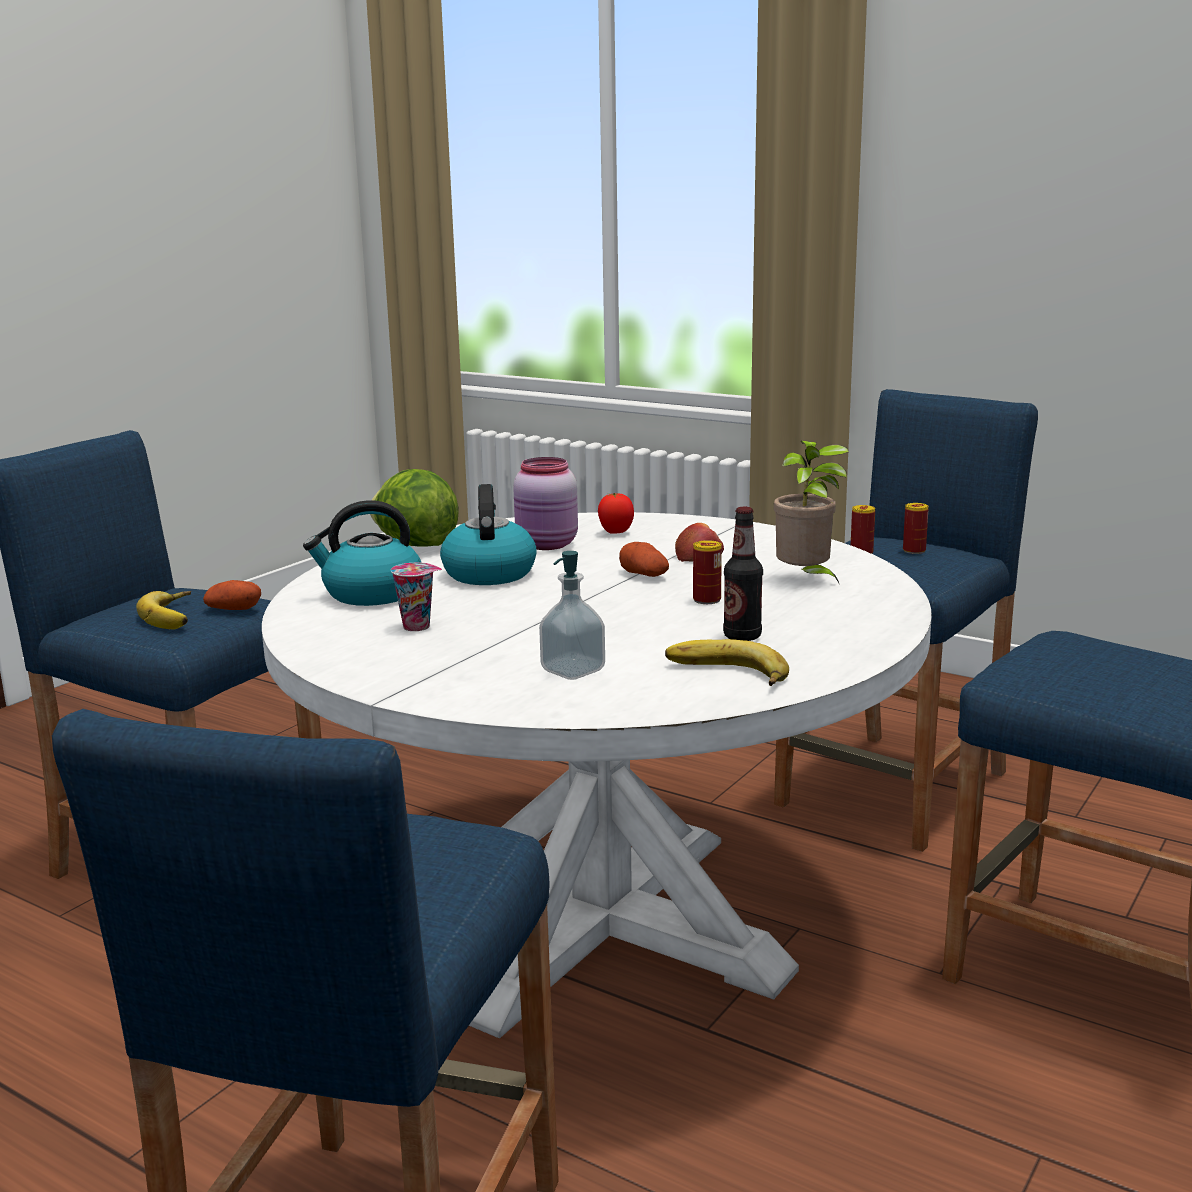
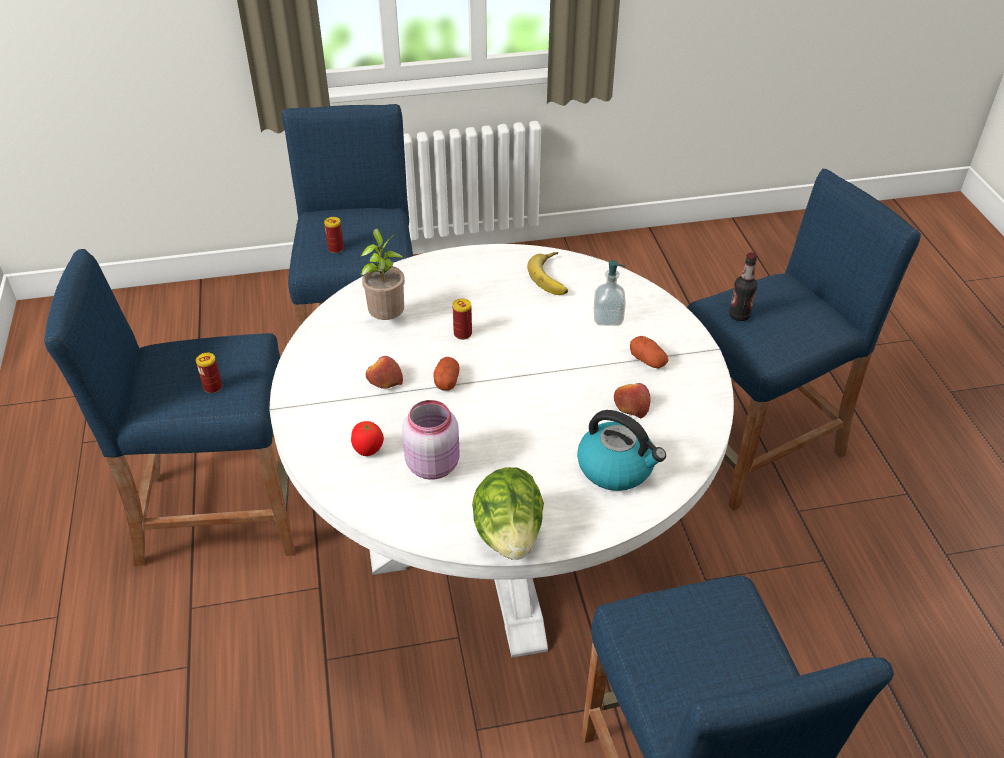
camera: 135 degrees left, 25 degrees up
banana [136,591,191,629] -> none
potato [203,580,261,610] -> potato moved to [630,336,669,369]
cup [391,562,442,631] -> apple [614,383,650,418]
kettle [440,484,537,585] -> none
bottle [723,507,763,641] -> bottle moved to [729,252,757,321]
can [903,503,929,554] -> can moved to [324,217,344,253]

